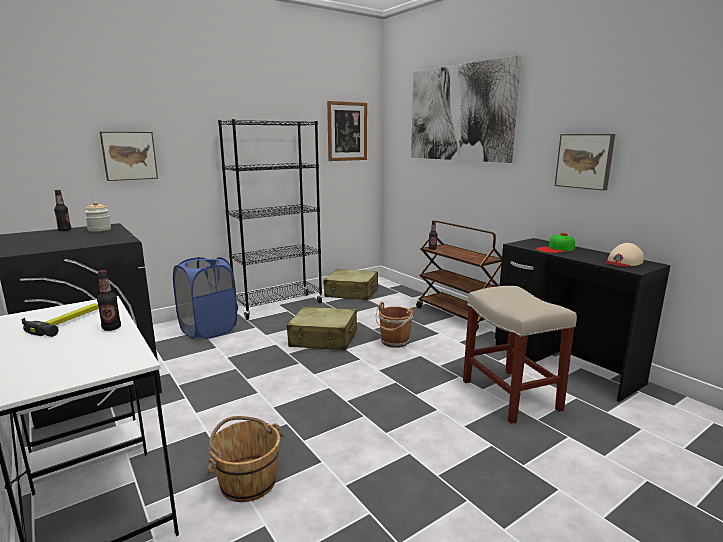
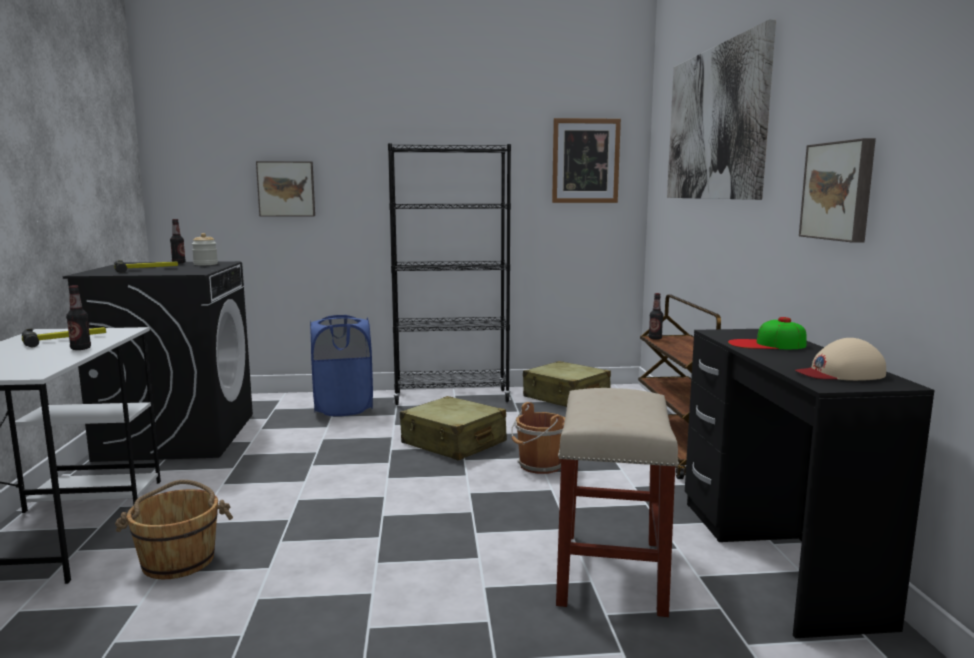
camera: 30 degrees right, 5 degrees down
none -> hammer [114,260,178,273]

